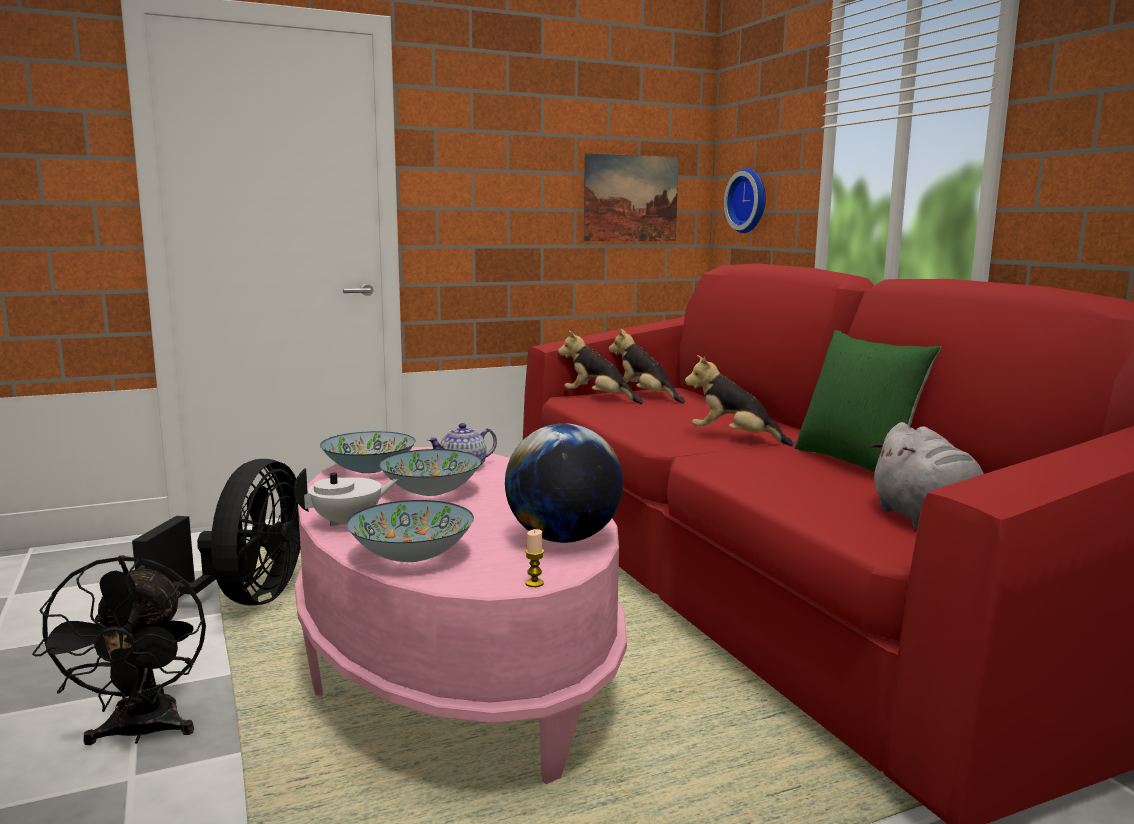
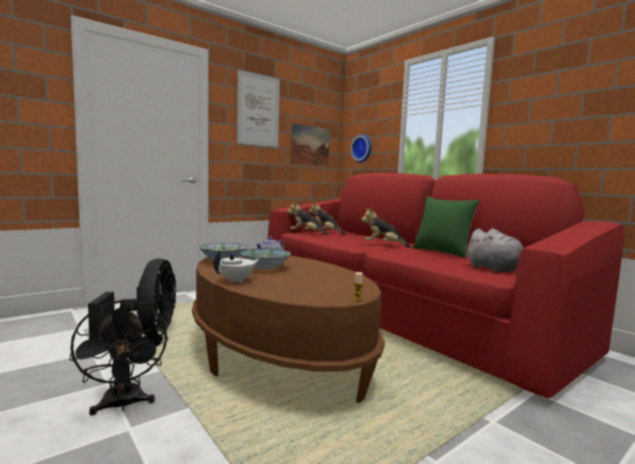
camera: 15 degrees left, 5 degrees down
pink coffee table [295,447,627,784] -> brown coffee table [192,256,385,403]
bowl [346,500,474,562] -> none
globe [505,423,623,543] -> none
none -> picture [237,70,280,147]

